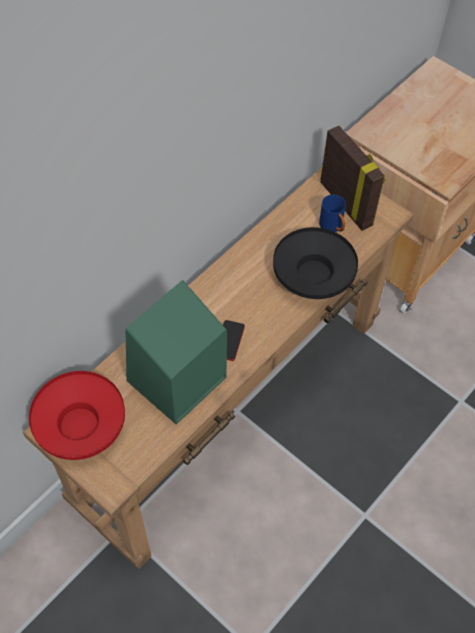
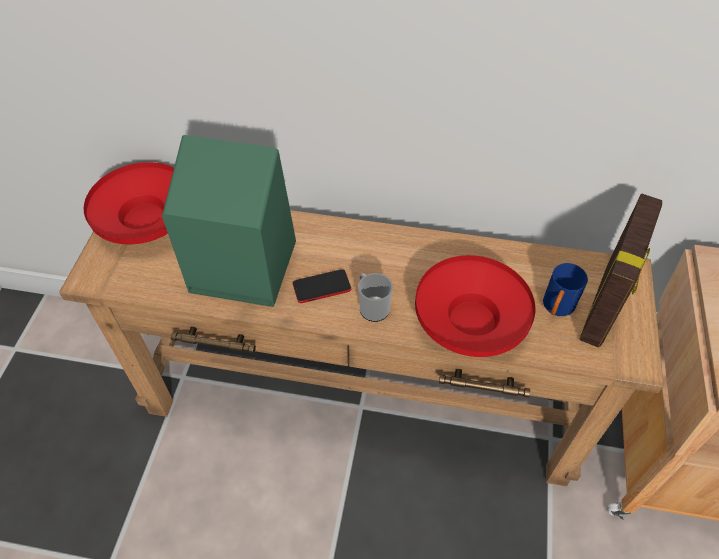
camera: 60 degrees right, 5 degrees down
black bowl [273,227,358,299] -> red bowl [415,255,536,357]
none -> mug [358,273,393,322]

